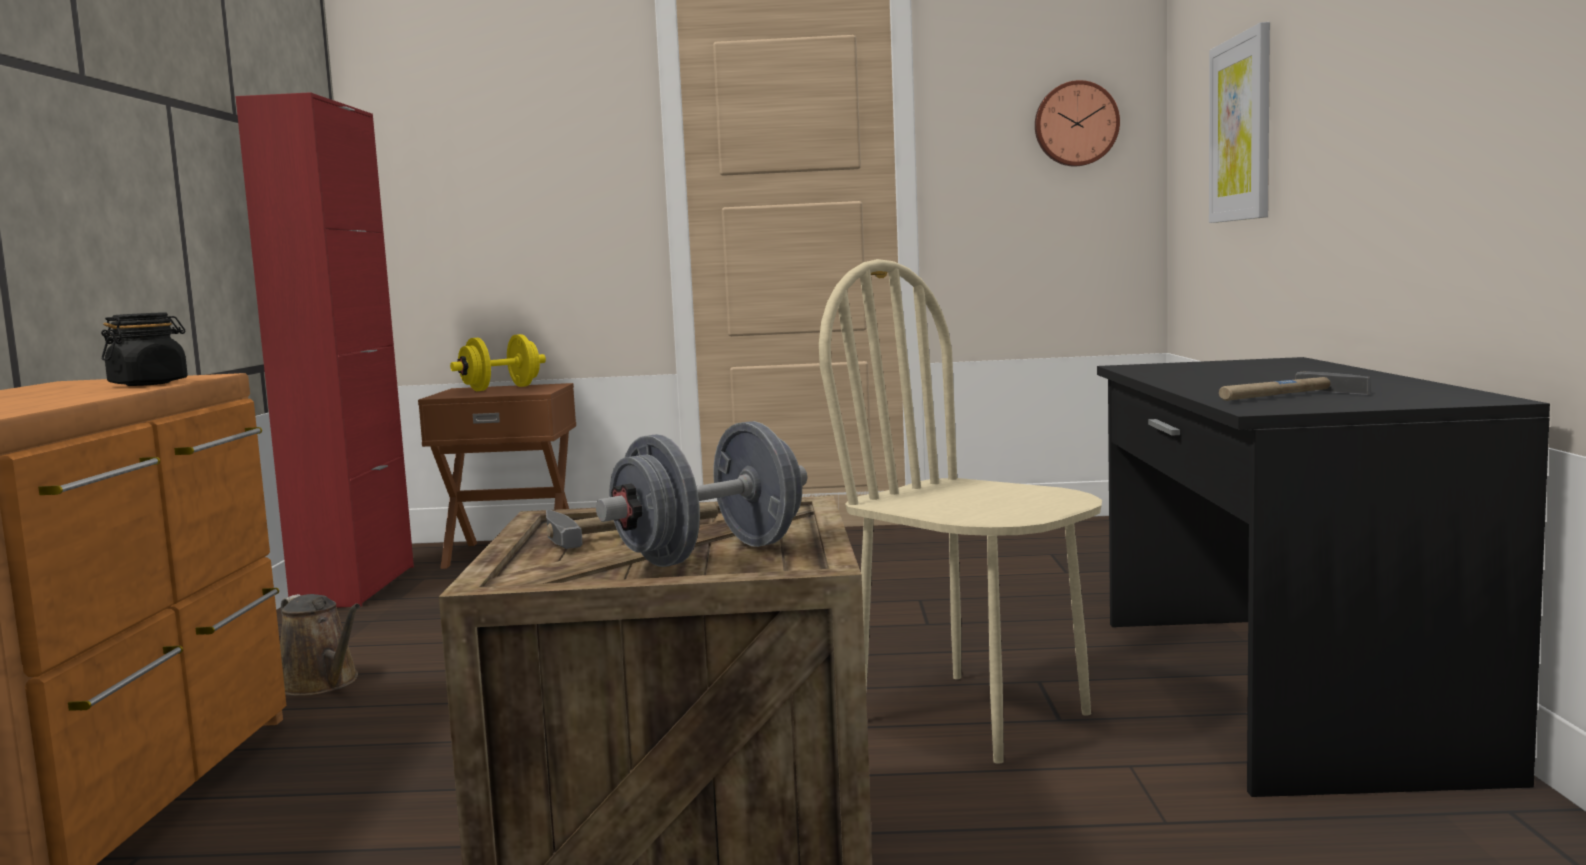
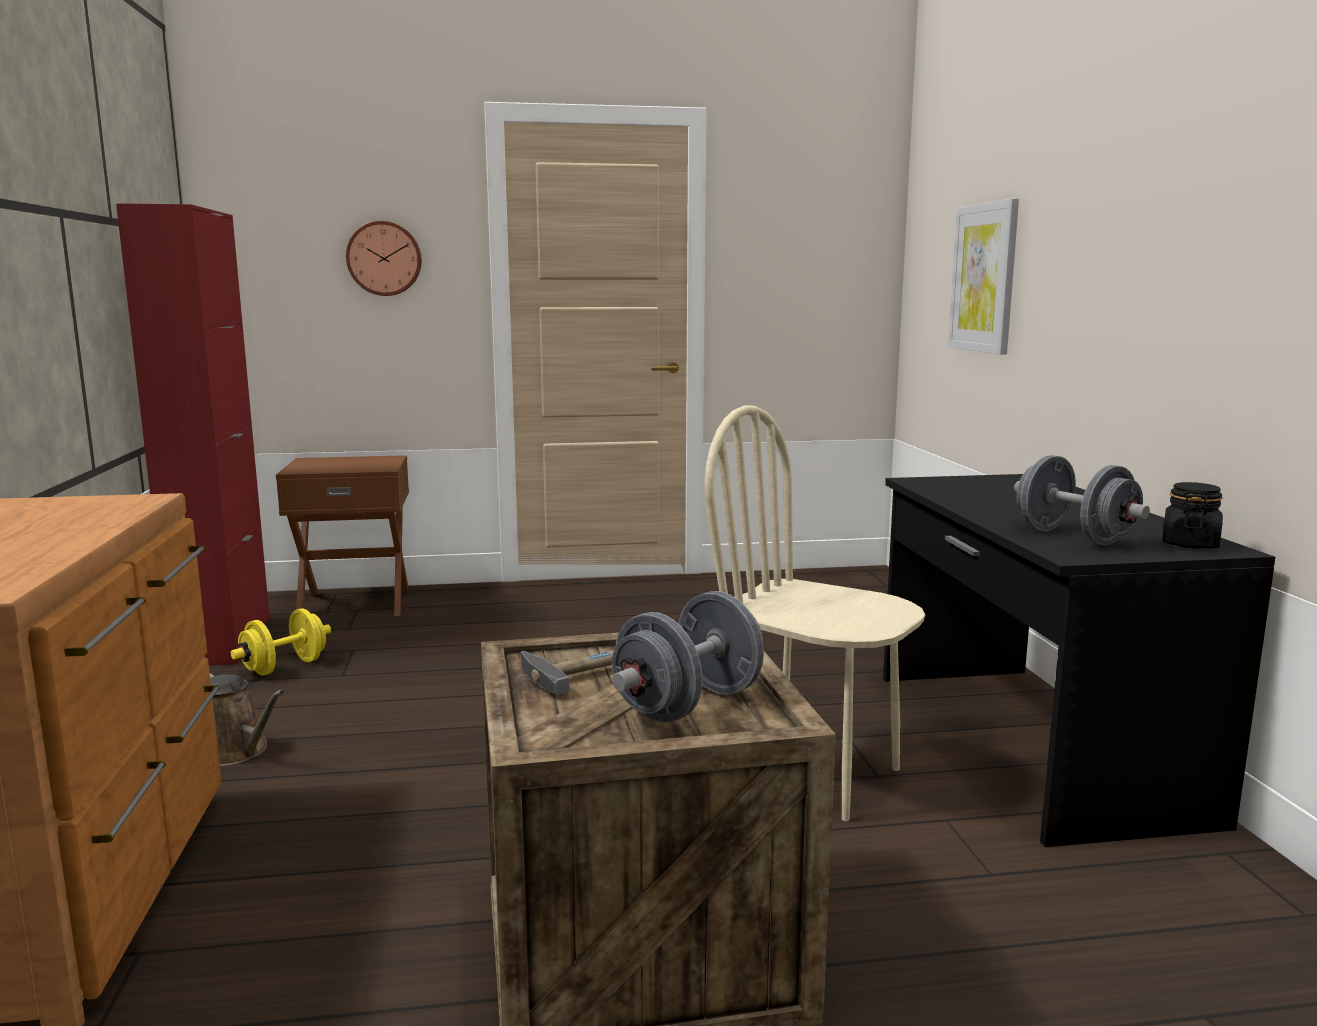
camera: 10 degrees left, 5 degrees up
black jar [101,312,188,386] -> black jar moved to [1162,482,1223,548]
yellow dumbbell [450,334,546,391] -> yellow dumbbell moved to [231,608,331,675]
wall clock [1035,80,1120,166] -> wall clock moved to [346,221,422,296]
hammer [1219,371,1371,401] -> grey dumbbell [1014,455,1150,545]

